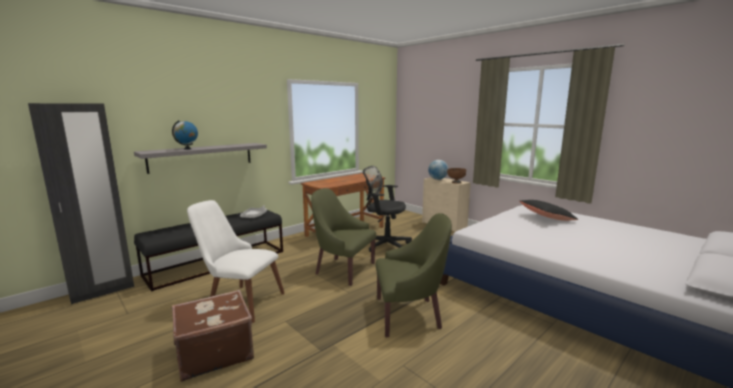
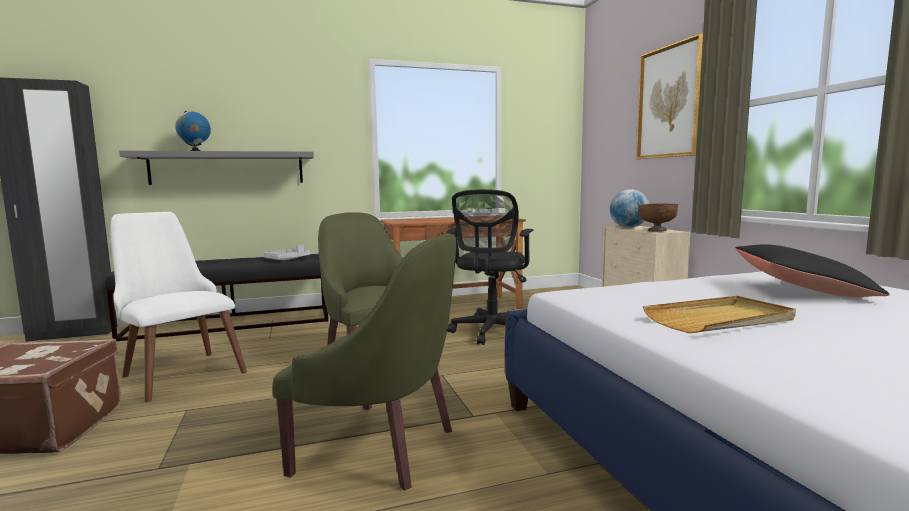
camera: 25 degrees right, 5 degrees down
black office chair [363,166,412,252] -> black office chair turned 120 degrees counterclockwise [446,189,533,345]
none -> picture [636,34,703,159]
none -> beige tray [643,296,796,333]

